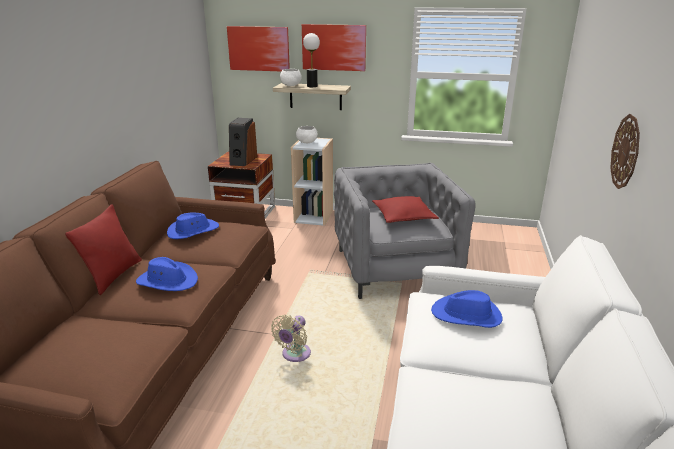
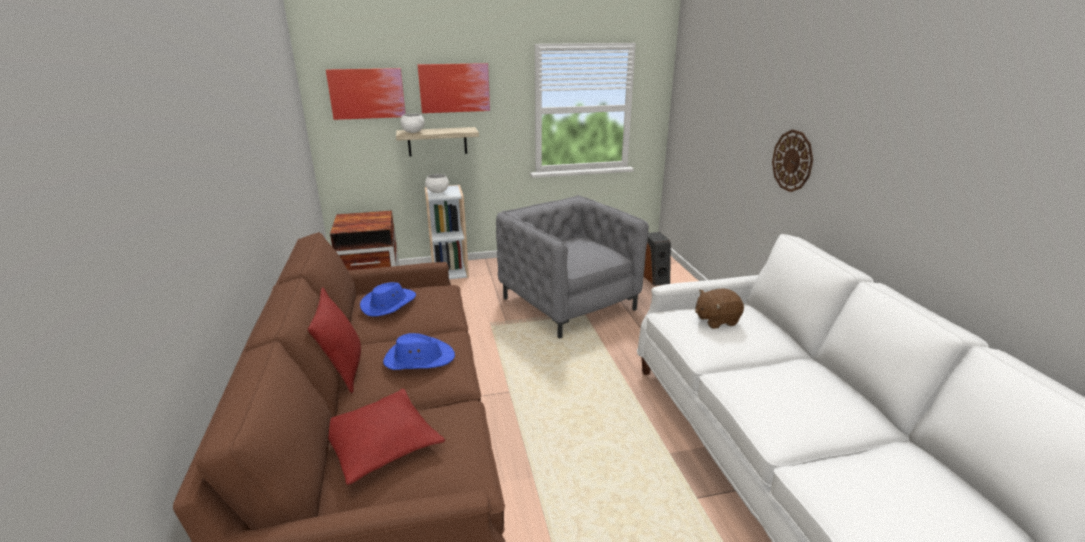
camera: 25 degrees left, 0 degrees up
speaker [229,118,257,166] -> speaker moved to [644,232,671,286]
beige fan [271,315,311,362] -> none
table lamp [303,33,320,87] -> none
red pillow [372,196,439,223] -> red pillow moved to [328,389,445,485]
blue hat [431,290,503,328] -> brown plush toy [695,288,744,329]

